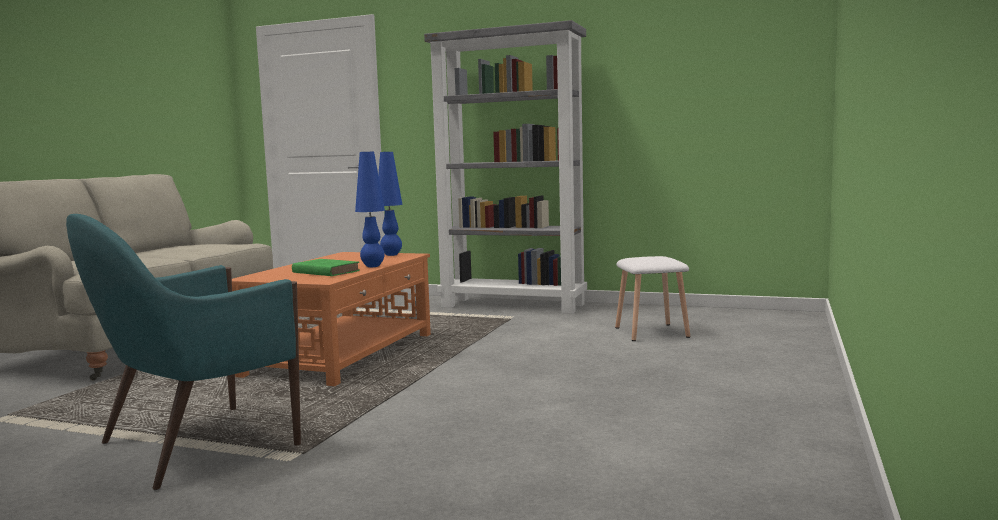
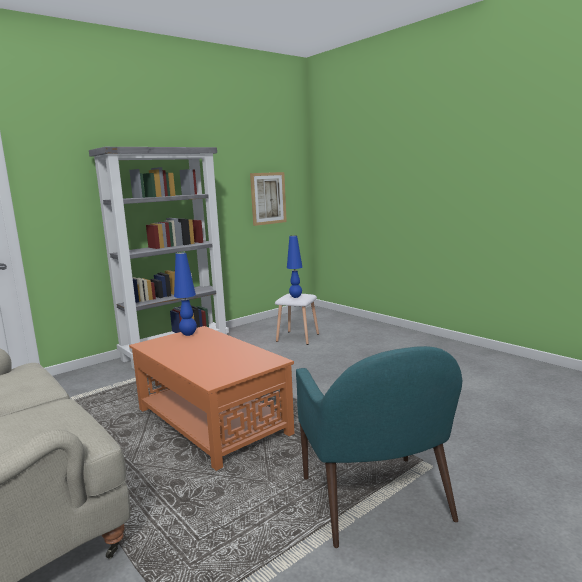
camera: 60 degrees left, 5 degrees up
green book [292,259,360,276] -> none
blue table lamp [355,152,385,267] -> blue table lamp moved to [287,235,303,298]
none -> picture [250,172,287,226]

